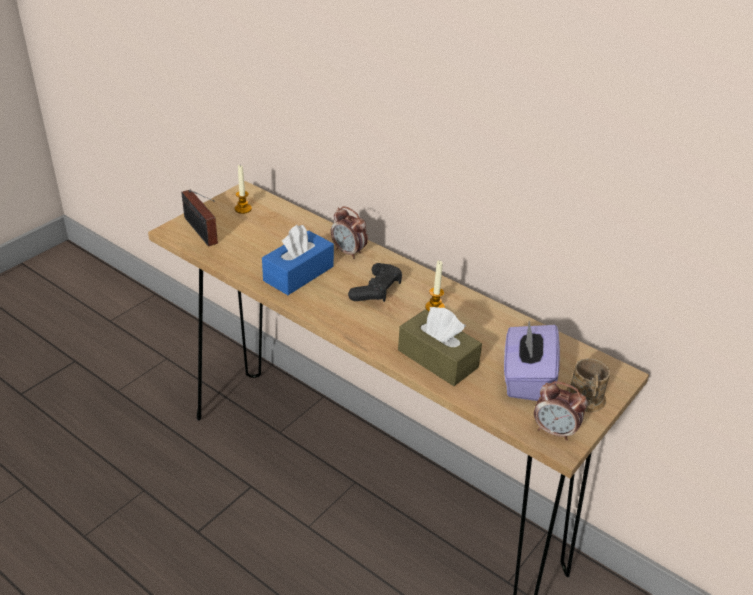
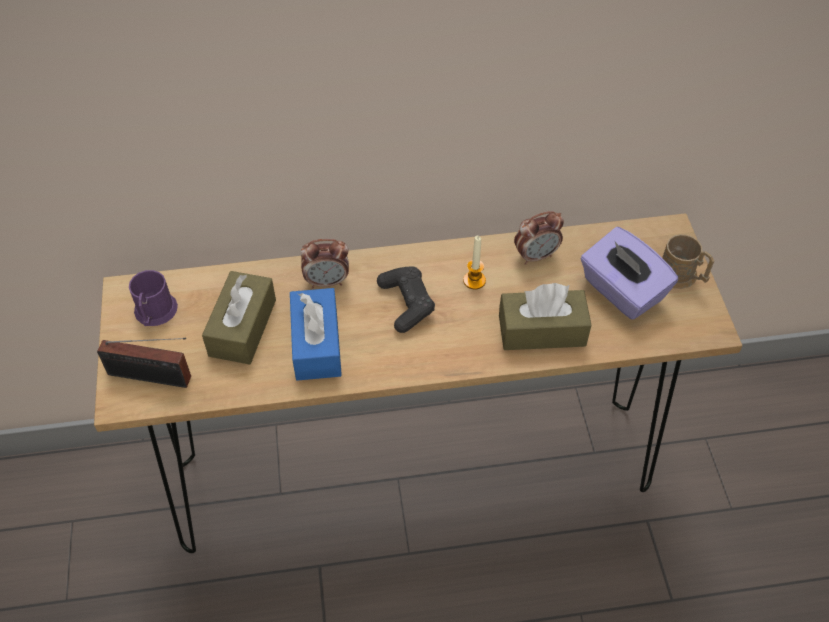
camera: 45 degrees left, 15 degrees up
candle [235,165,252,214] -> purple mug [129,270,178,326]
alarm clock [534,381,588,441] -> alarm clock moved to [514,211,564,265]
none -> brown tissue box [202,271,276,365]

